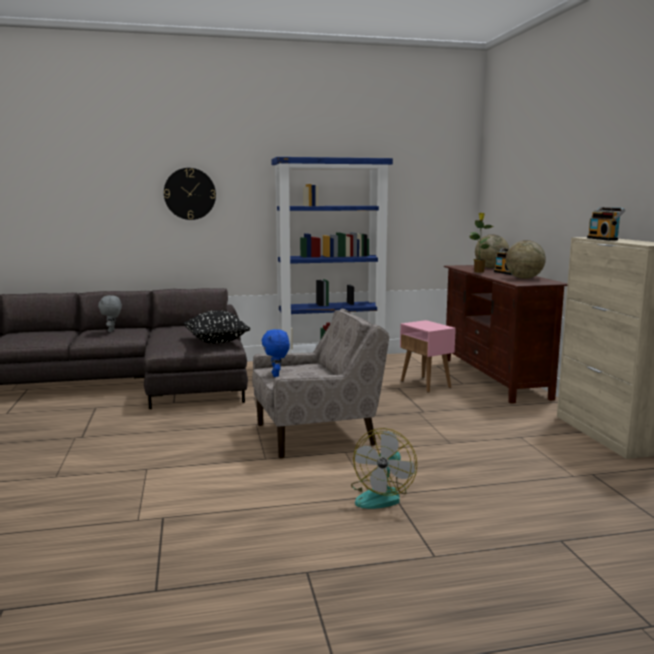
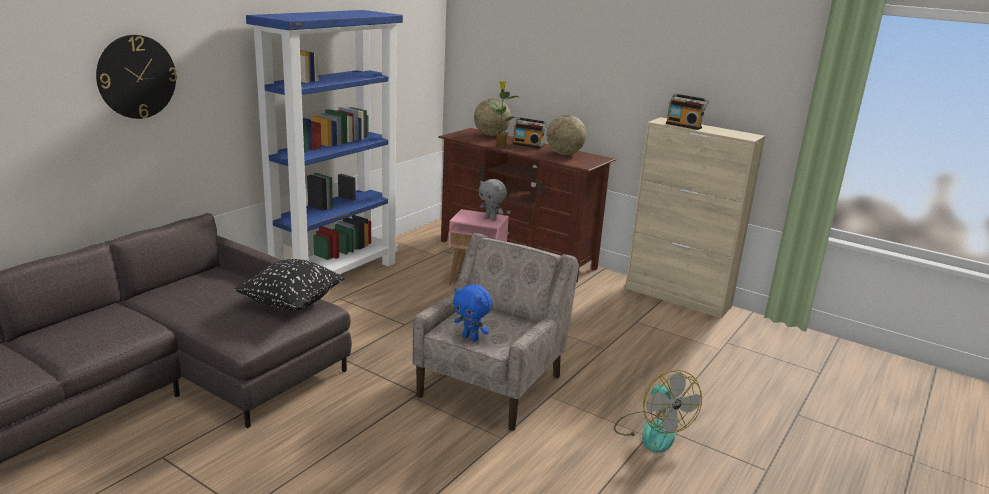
camera: 45 degrees left, 10 degrees up
grey plush toy [98,295,122,332] -> grey plush toy moved to [478,179,507,221]

